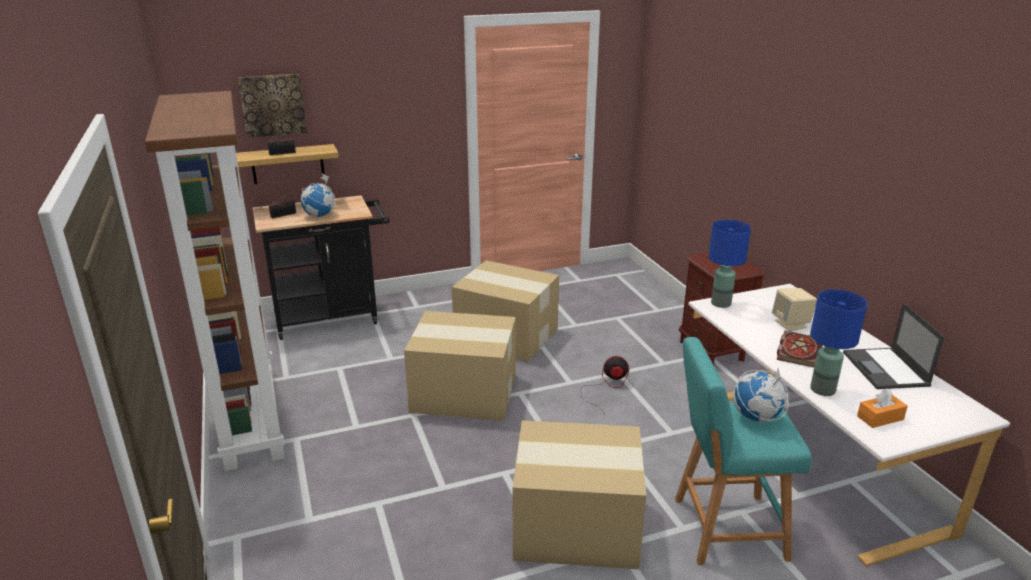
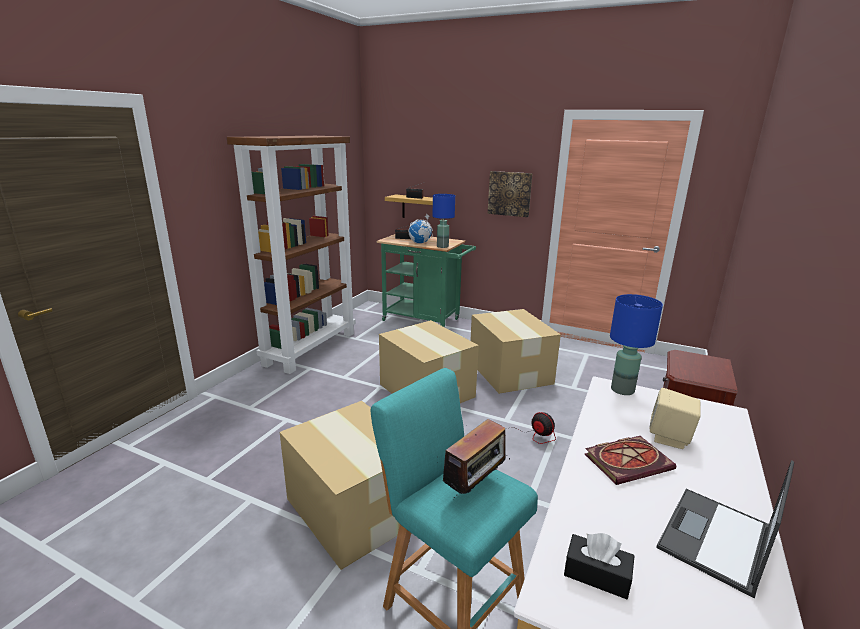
camera: 45 degrees right, 5 degrees down
picture [238,74,307,138] -> picture moved to [488,171,532,217]
black cart [253,195,390,340] -> green cart [376,234,476,327]
globe [733,368,788,423] -> radio [443,419,510,498]
blue table lamp [810,289,868,396] -> blue table lamp moved to [432,194,455,248]
orange tissue box [857,388,908,428] -> black tissue box [564,533,635,599]

